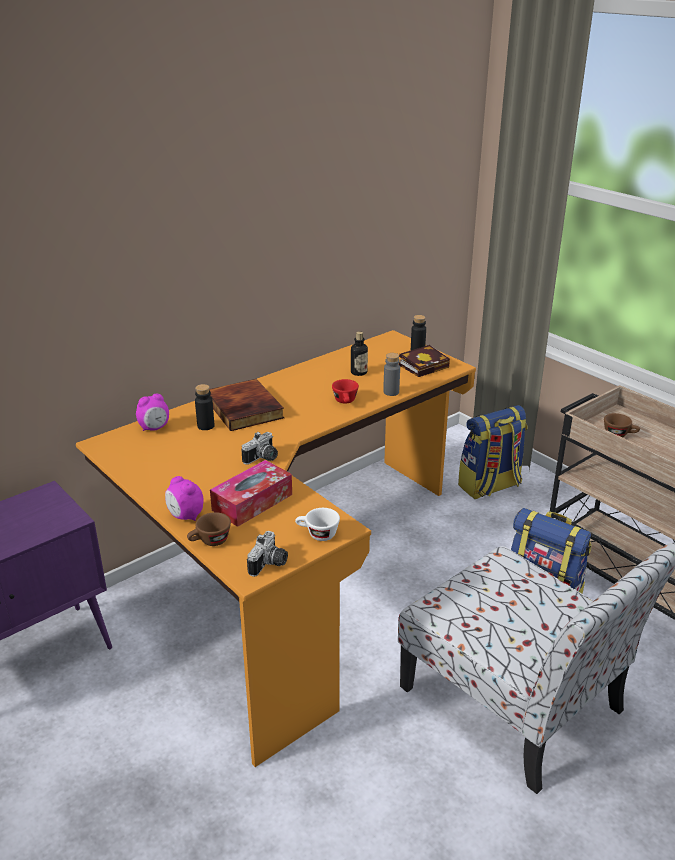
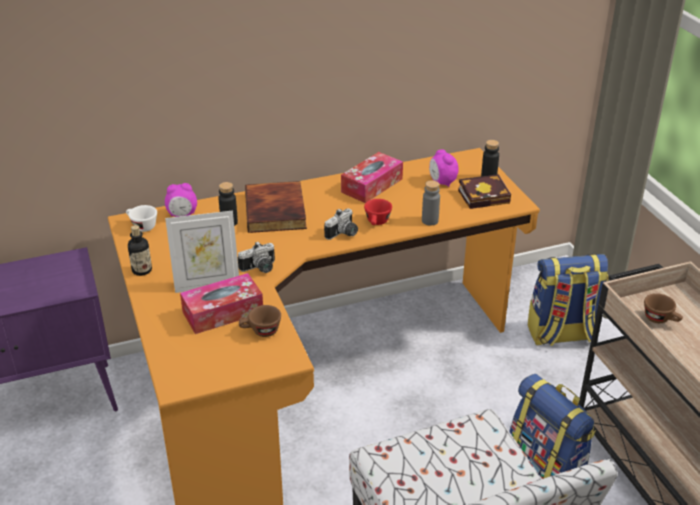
camera: 20 degrees right, 5 degrees up
alarm clock [165,476,204,521] -> alarm clock moved to [429,149,458,187]
brown cup [187,512,231,546] -> brown cup moved to [239,305,281,337]
camera [247,531,288,577] -> camera moved to [324,209,358,240]
white cup [295,508,340,541] -> white cup moved to [126,205,157,232]
bottle [351,331,368,376] -> bottle moved to [128,225,152,276]
none -> picture frame [165,211,239,293]
none -> tissue box [341,152,403,203]

